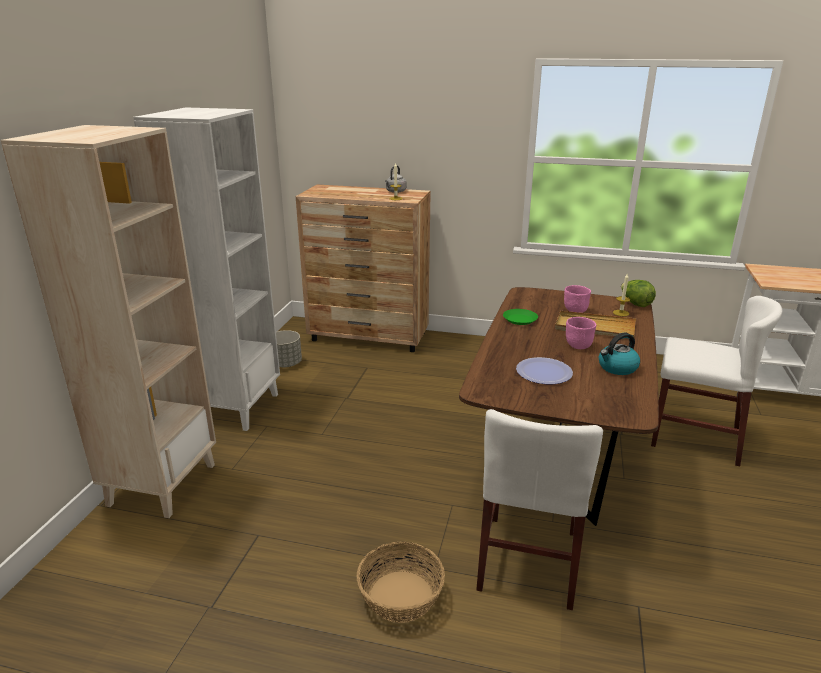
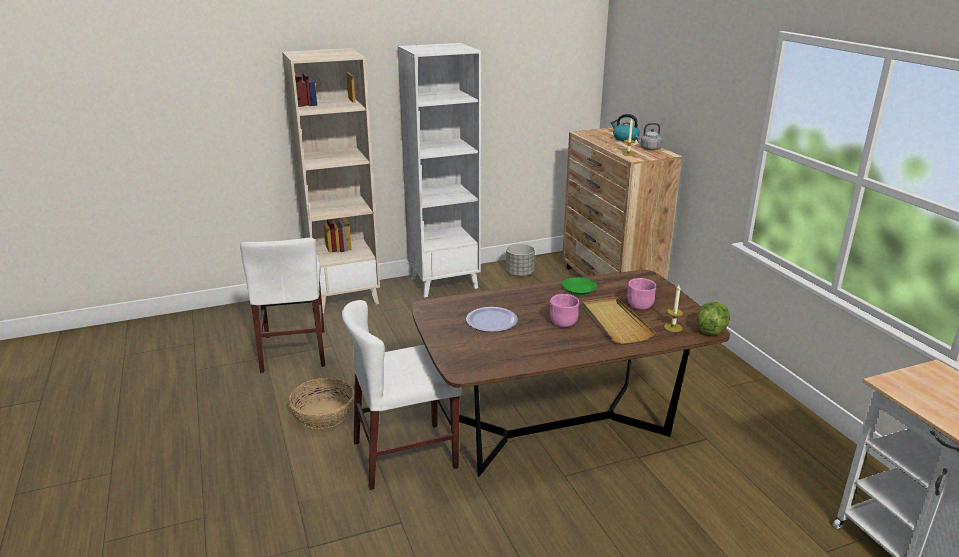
camera: 55 degrees right, 0 degrees up
kettle [599,333,640,375] -> kettle moved to [611,114,640,141]
white chair [651,296,782,466] -> white chair moved to [240,238,325,373]

